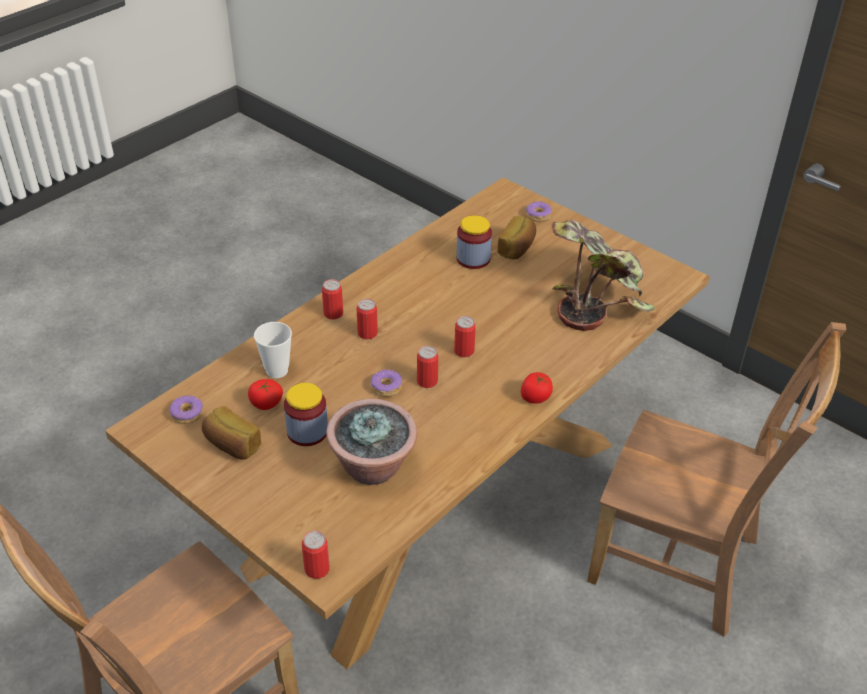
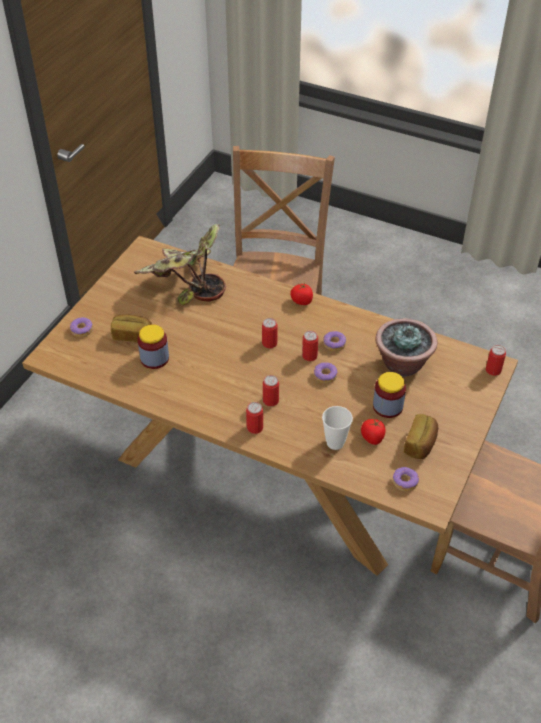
camera: 105 degrees left, 5 degrees up
none -> donut [323,331,346,351]

